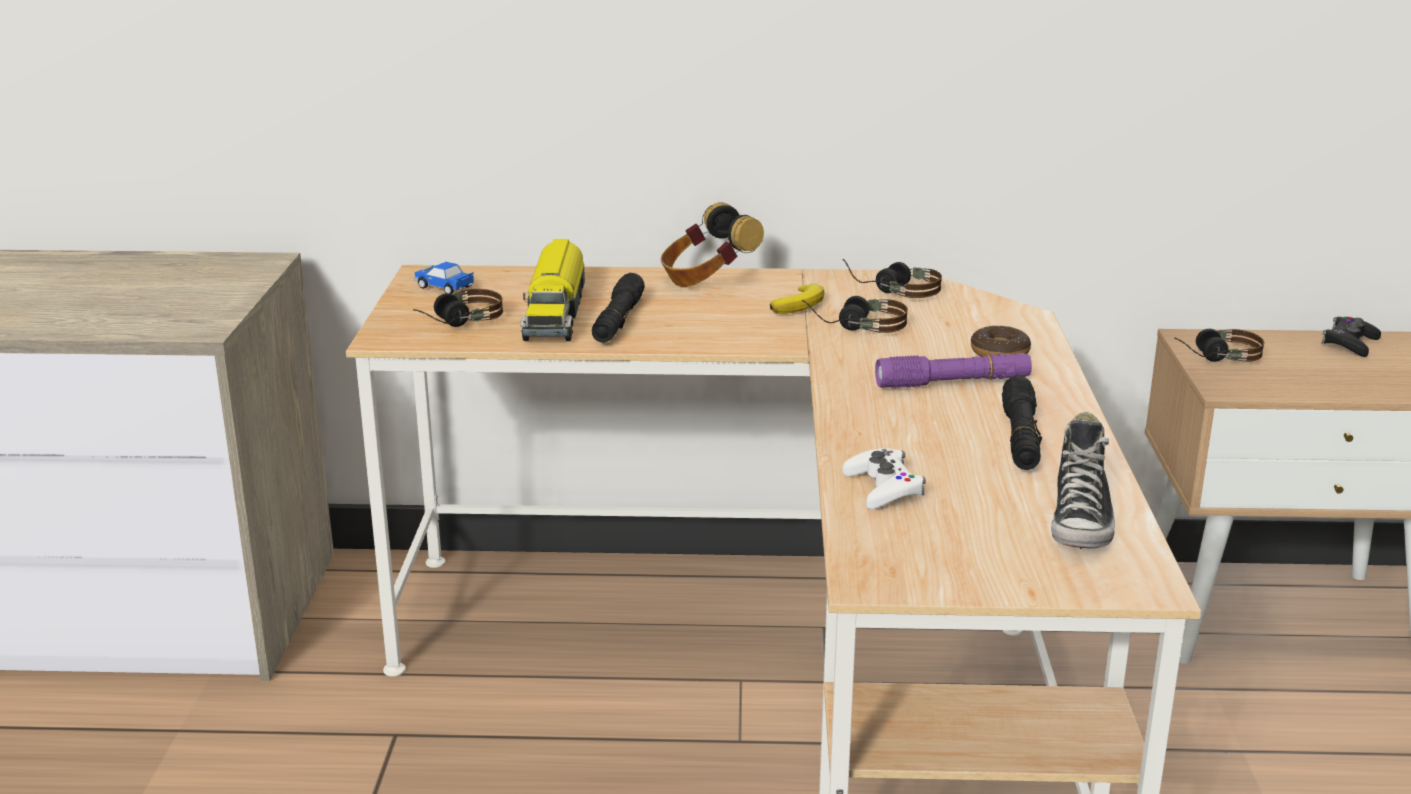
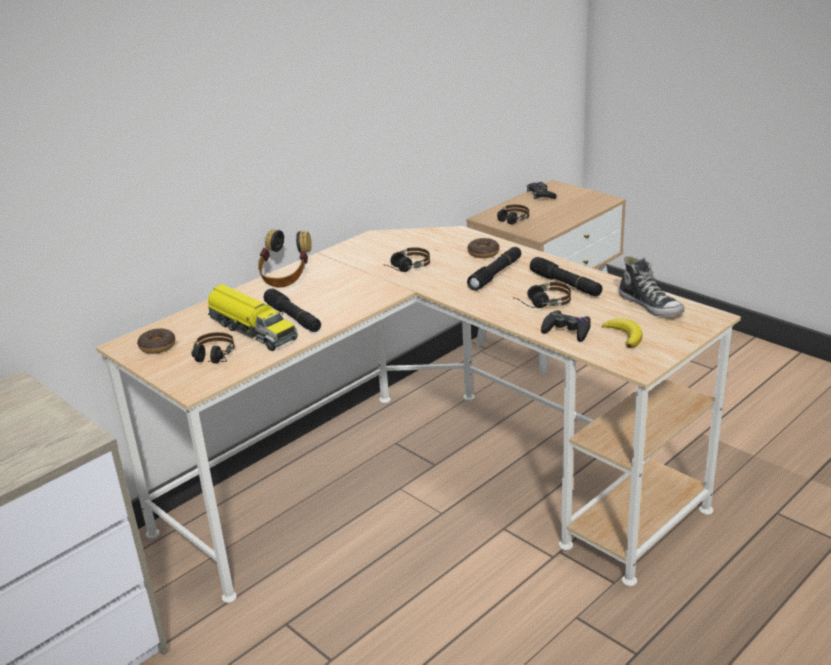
camera: 45 degrees left, 5 degrees up
toy car [414,262,474,294] -> donut [137,328,176,354]
banana [770,284,824,314] -> banana moved to [602,318,643,348]
white game controller [842,448,926,509] -> black game controller [541,310,591,342]
headphones [843,259,942,298] -> headphones moved to [513,282,571,308]
purple flashlight [875,353,1032,388] -> black flashlight [467,247,521,291]

